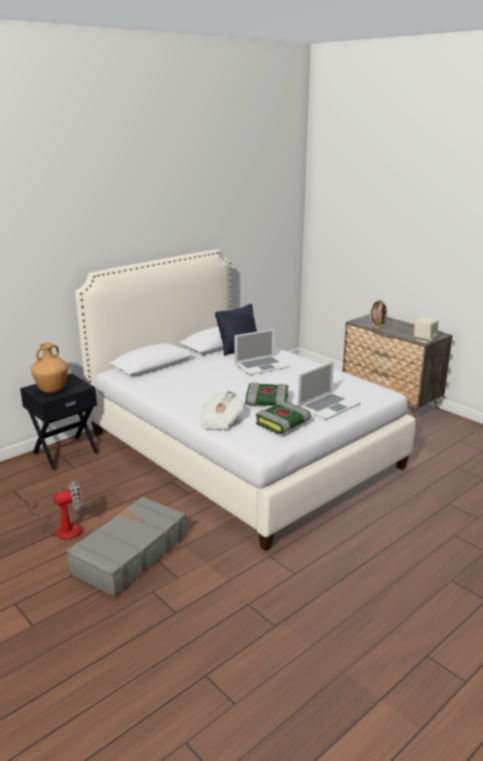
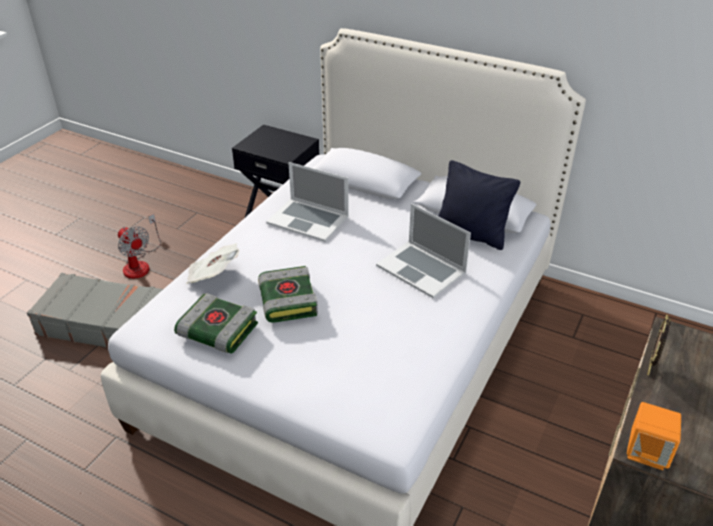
camera: 70 degrees right, 15 degrees up
brown vase [31,343,68,393] -> none
laptop [298,361,360,420] -> laptop moved to [266,162,349,242]
beige speaker [414,318,438,344] -> orange speaker [627,402,681,470]

